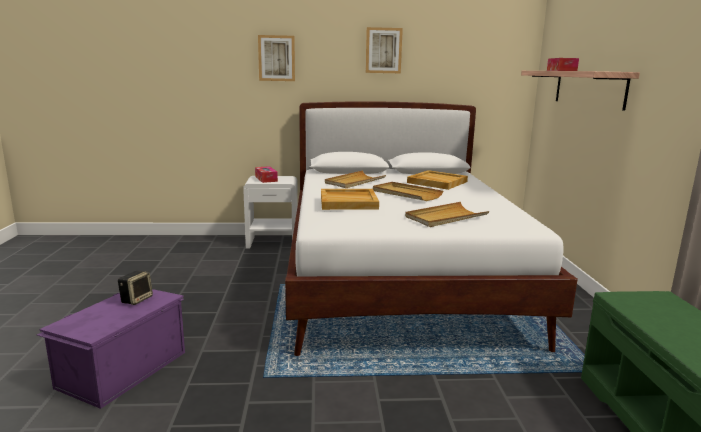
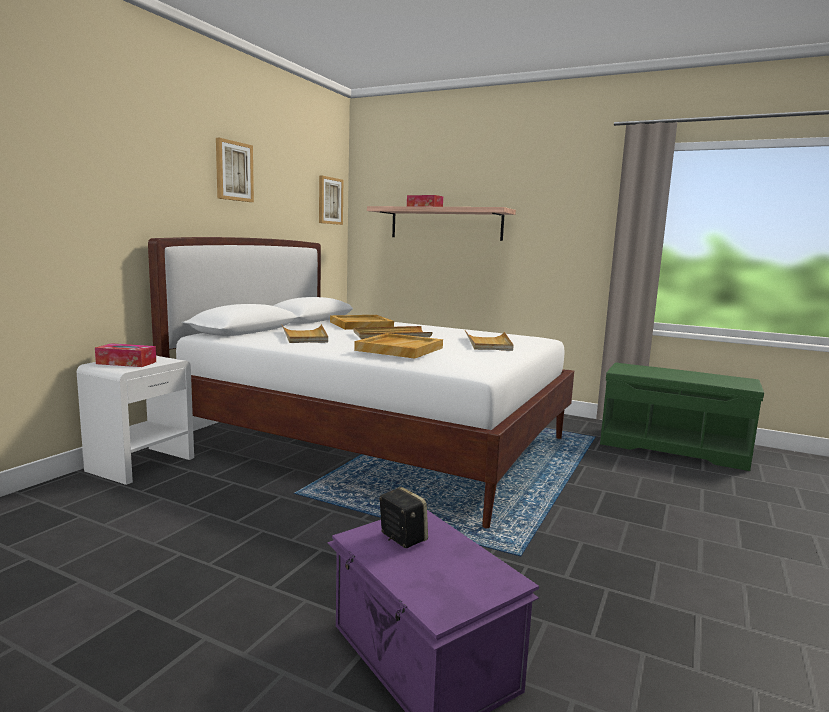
camera: 60 degrees left, 5 degrees down
picture [258,35,295,81] -> picture moved to [319,175,343,225]

